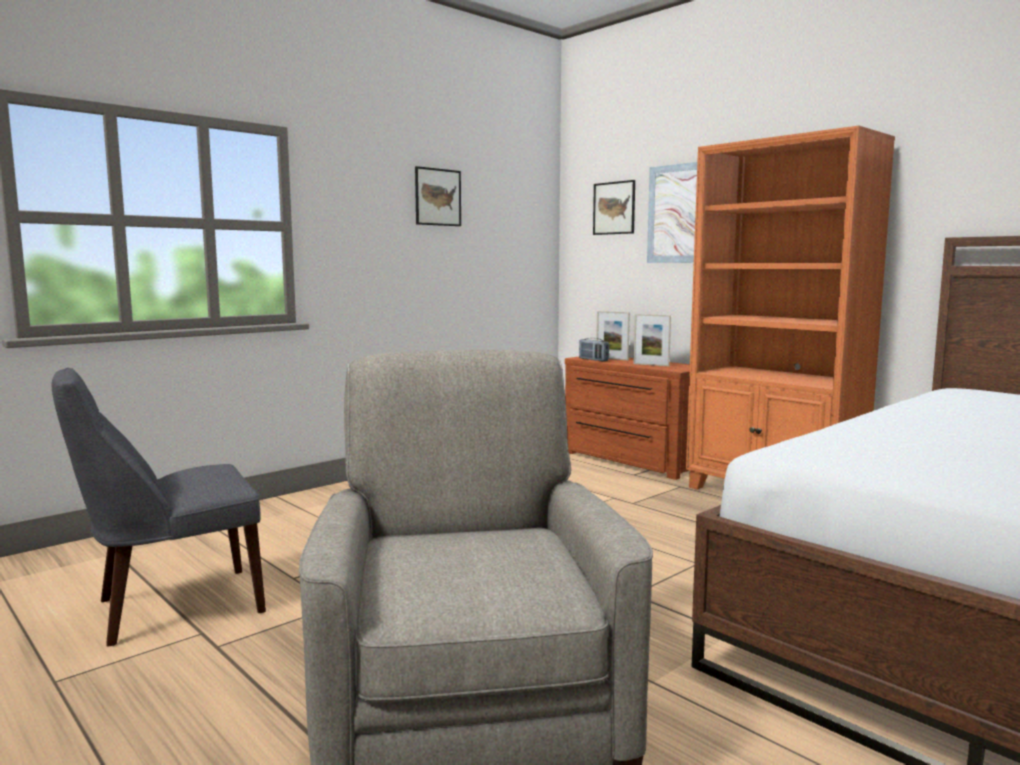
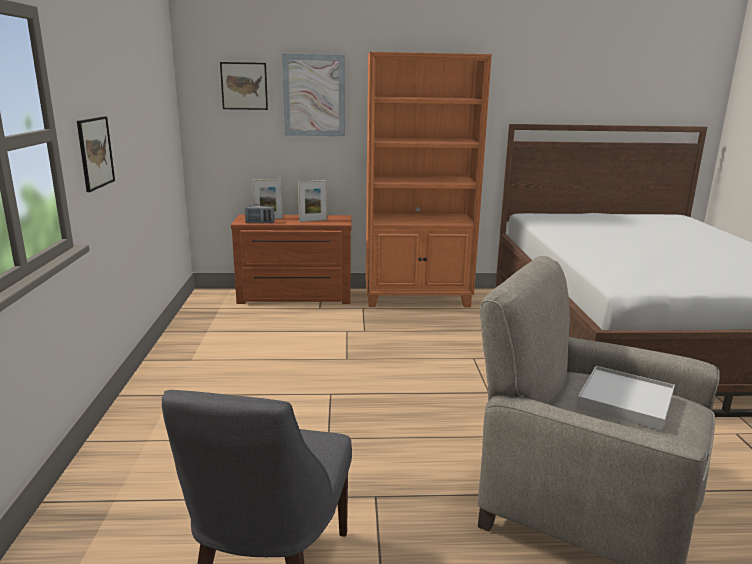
camera: 50 degrees left, 10 degrees up
picture [415,166,461,226] -> picture moved to [77,116,115,192]
none -> white tray [577,366,675,431]

